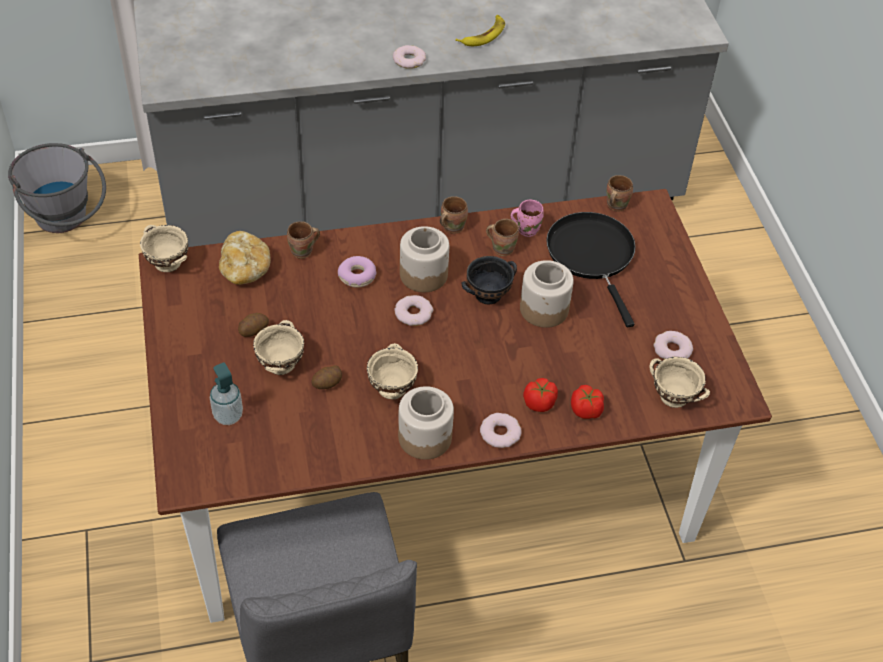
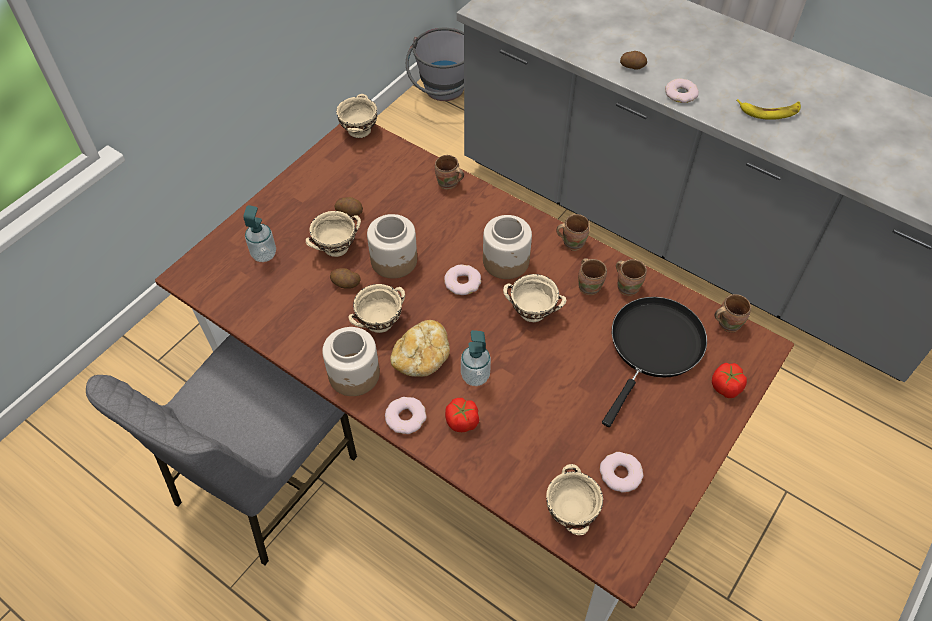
camera: 50 degrees right, 5 degrees up
bread [219,231,271,285] -> bread moved to [390,320,450,377]
donut [338,256,376,287] -> none
black bowl [461,256,517,305] -> beige bowl [503,274,566,322]
pink mug [511,200,543,237] -> brown mug [616,259,647,296]
jar [520,260,574,328] -> jar moved to [367,214,417,279]
tomato [571,385,604,419] -> tomato moved to [712,363,747,398]
none -> soap dispenser [461,330,491,386]
none -> potato [620,51,647,70]

